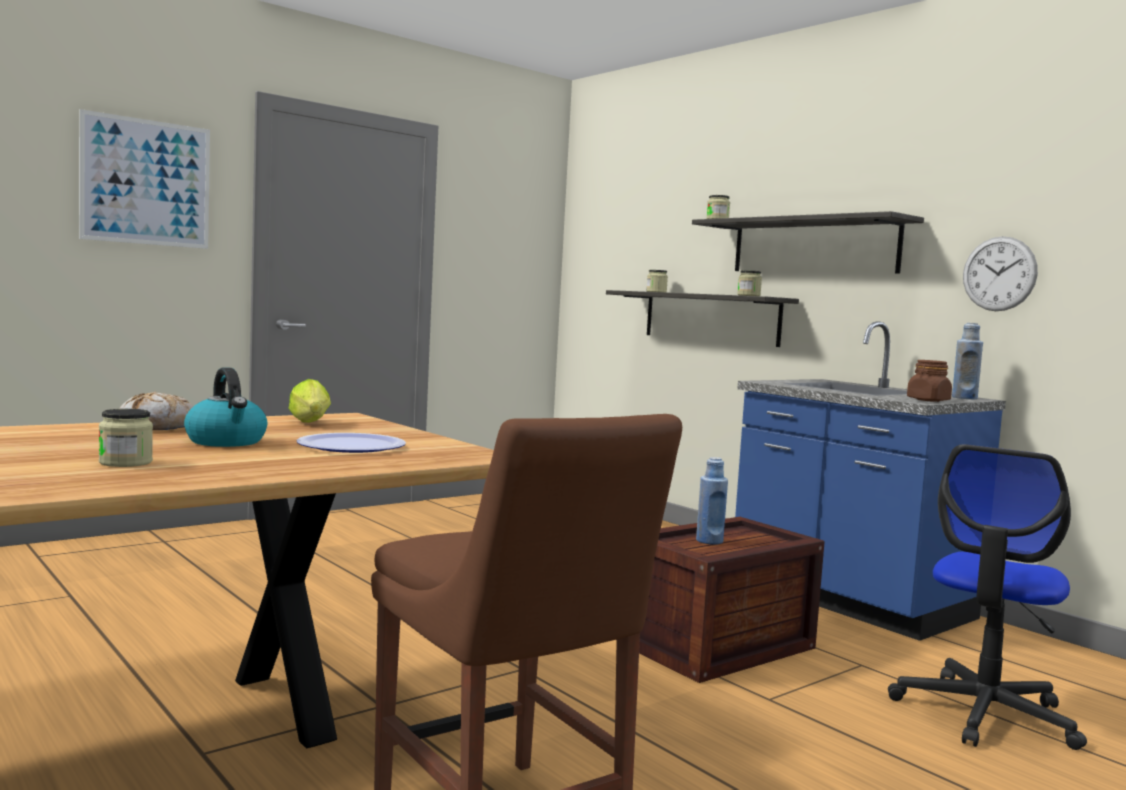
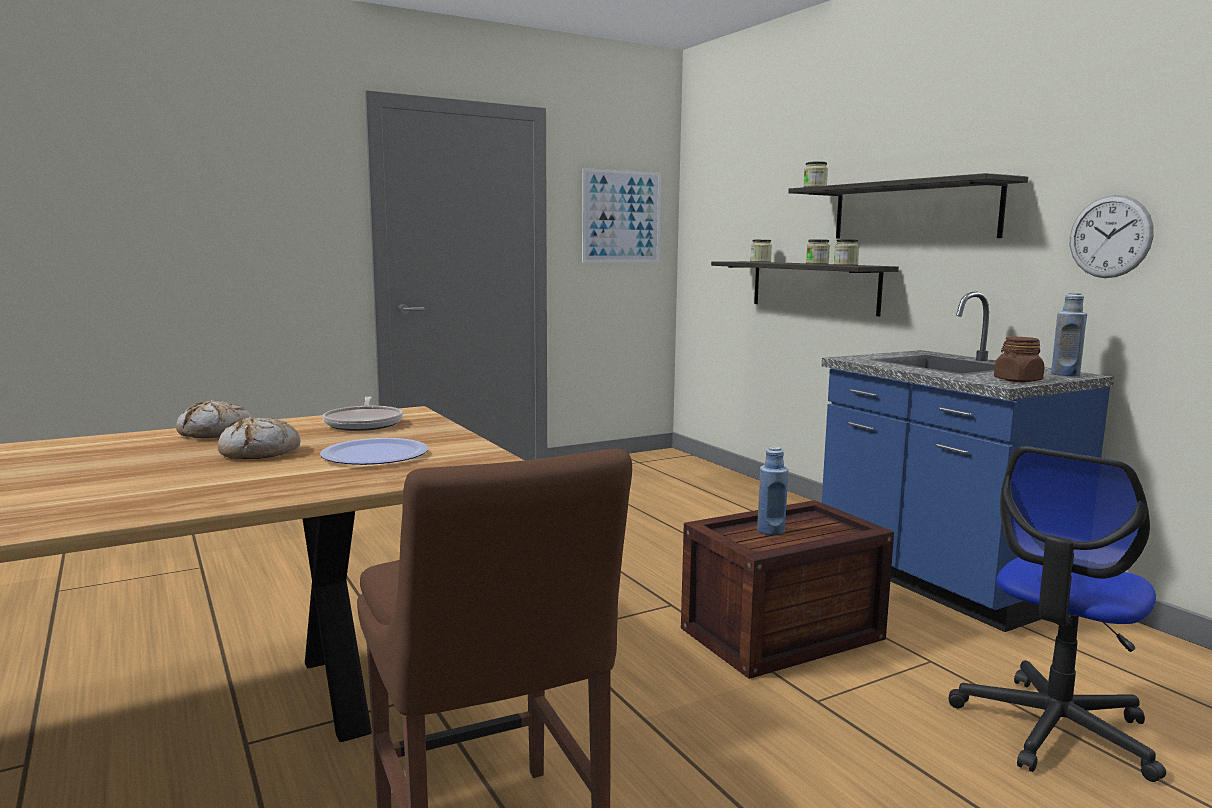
camera: 10 degrees right, 5 degrees up
picture [79,109,210,249] -> picture moved to [582,168,661,263]
jar [99,409,153,467] -> jar moved to [806,240,830,264]
kettle [184,368,268,447] -> bread [218,417,300,459]
lettuce [289,379,331,422] -> frying pan [323,396,403,431]

